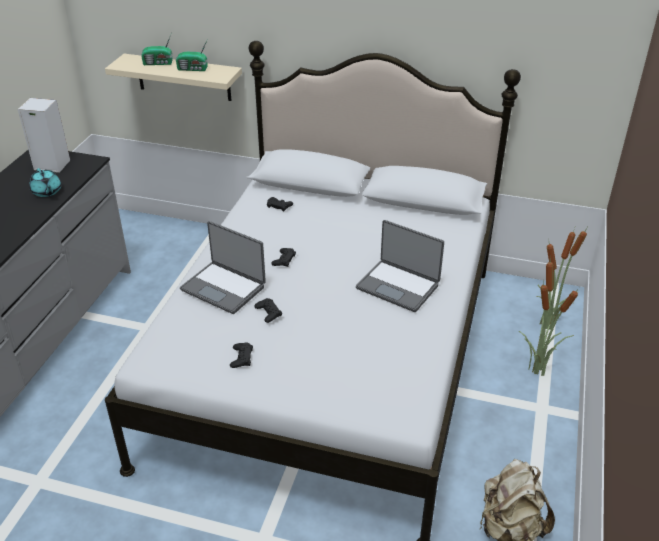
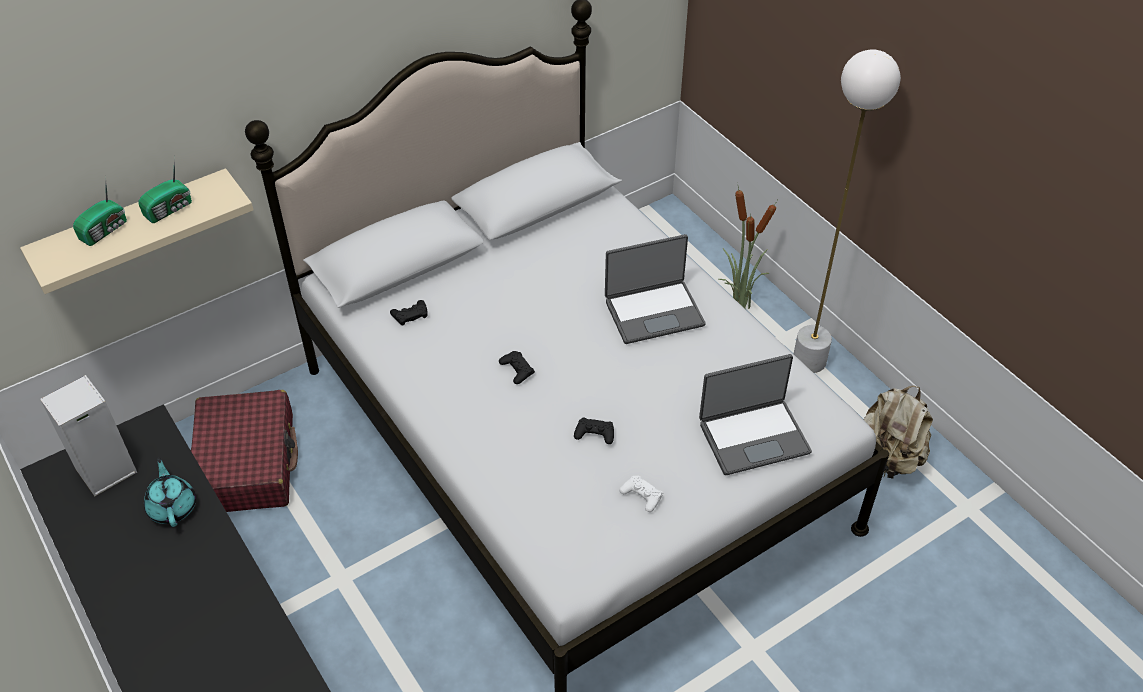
camera: 50 degrees left, 10 degrees up
turquoise teapot [29,168,61,197] -> turquoise teapot turned 120 degrees counterclockwise [144,457,196,527]
laptop [180,221,266,314] -> laptop moved to [699,354,812,475]
black game controller [230,342,253,368] -> white game controller [620,475,663,512]
potted plant [536,225,587,329] -> none
none -> red suitcase [191,390,298,512]
none -> white floor lamp [794,50,901,373]

